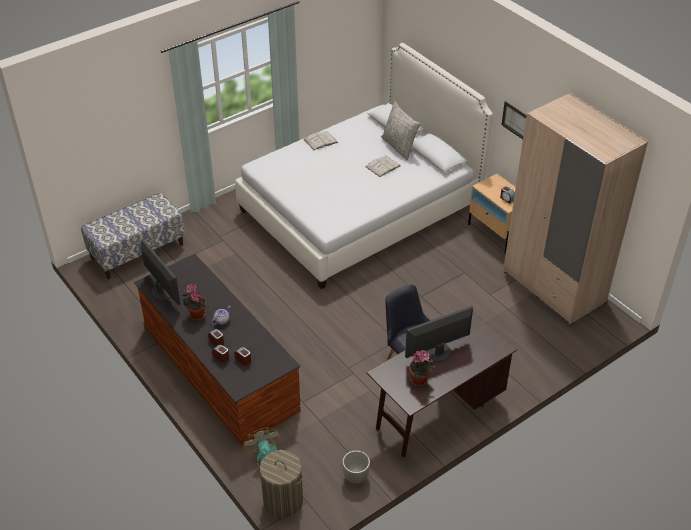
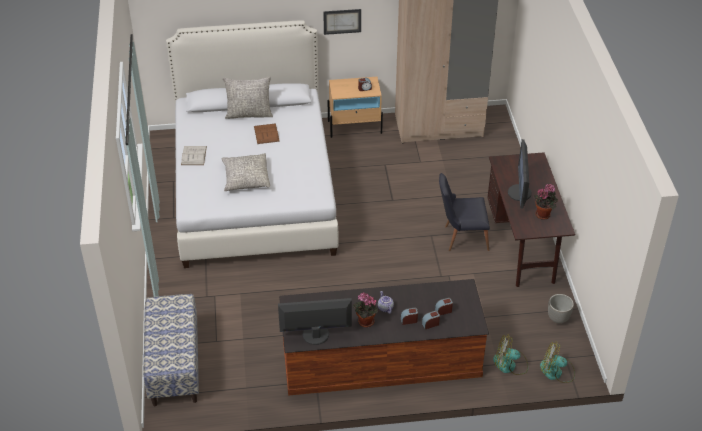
camera: 60 degrees left, 0 degrees up
laundry basket [257,450,304,518] -> fan [540,341,575,383]
white book [365,155,400,177] -> brown book [254,123,280,144]
none -> grey pillow [221,153,270,191]

